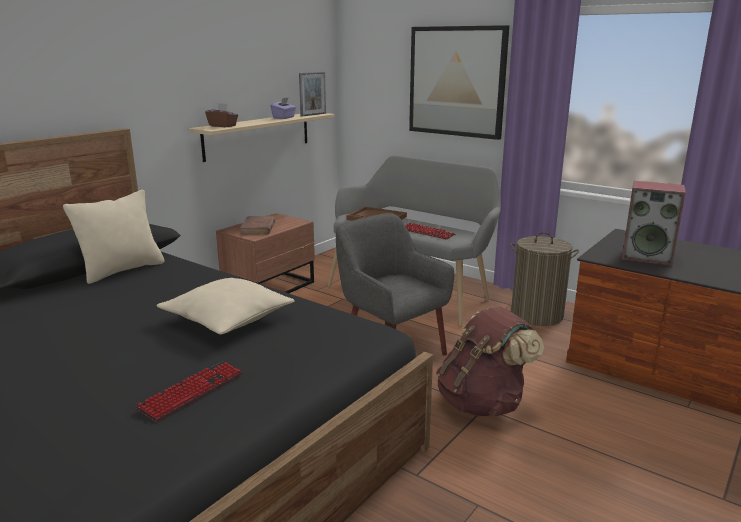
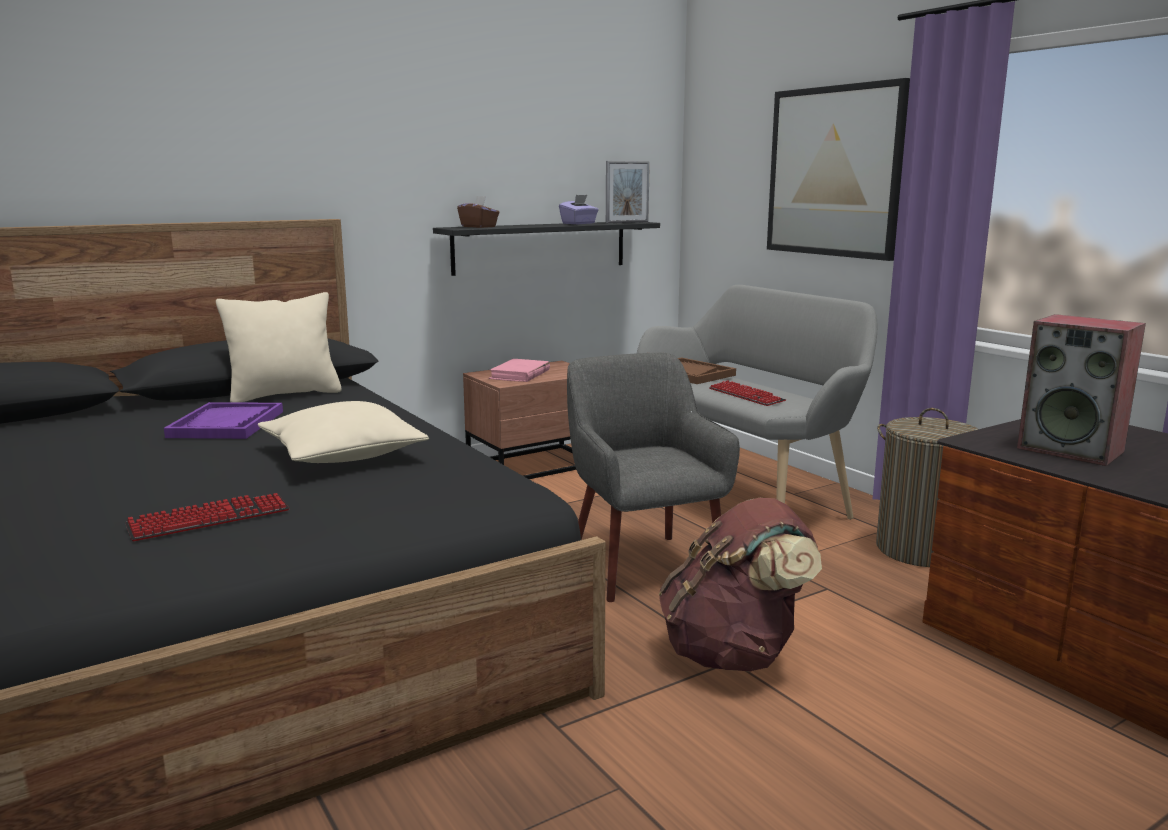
camera: 20 degrees right, 5 degrees down
beige shelf [189,113,335,162] -> black shelf [433,222,660,276]
brown book [240,216,276,234] -> pink book [489,359,550,382]
none -> purple tray [164,402,283,439]

